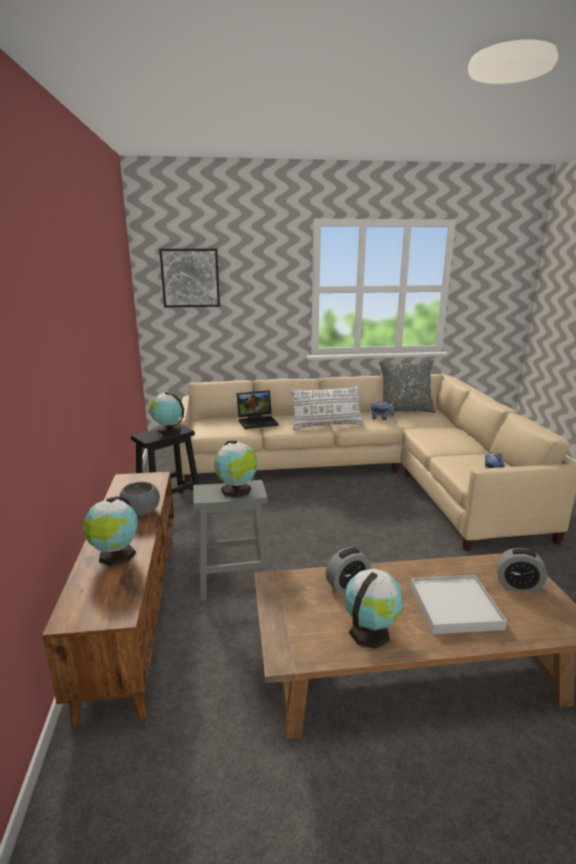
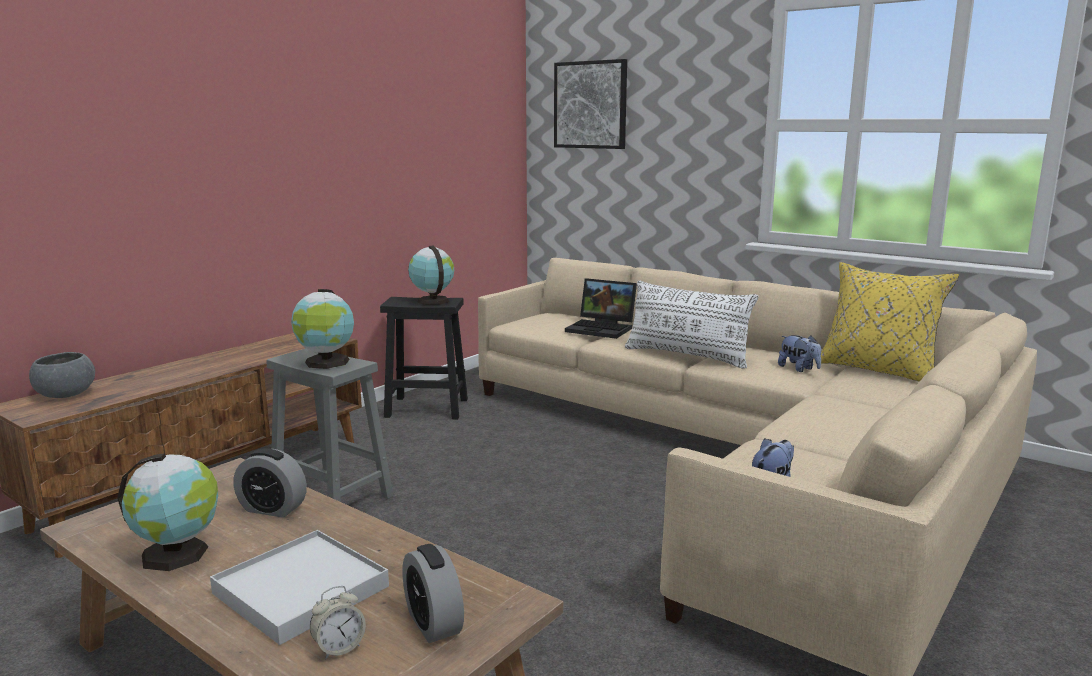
camera: 45 degrees right, 5 degrees down
globe [83,496,138,566] -> none
grey bowl [119,482,160,516] -> grey bowl moved to [29,352,95,398]
grey pillow [379,360,435,413] -> yellow pillow [815,262,959,382]
none -> alarm clock [310,586,366,659]

